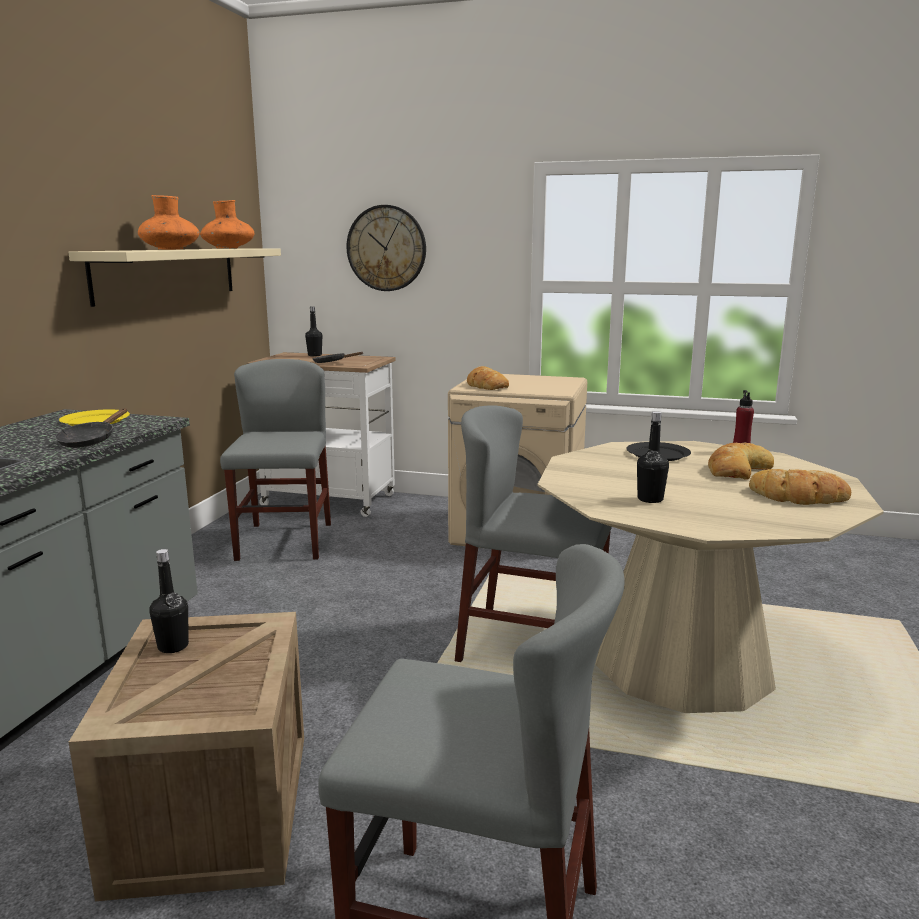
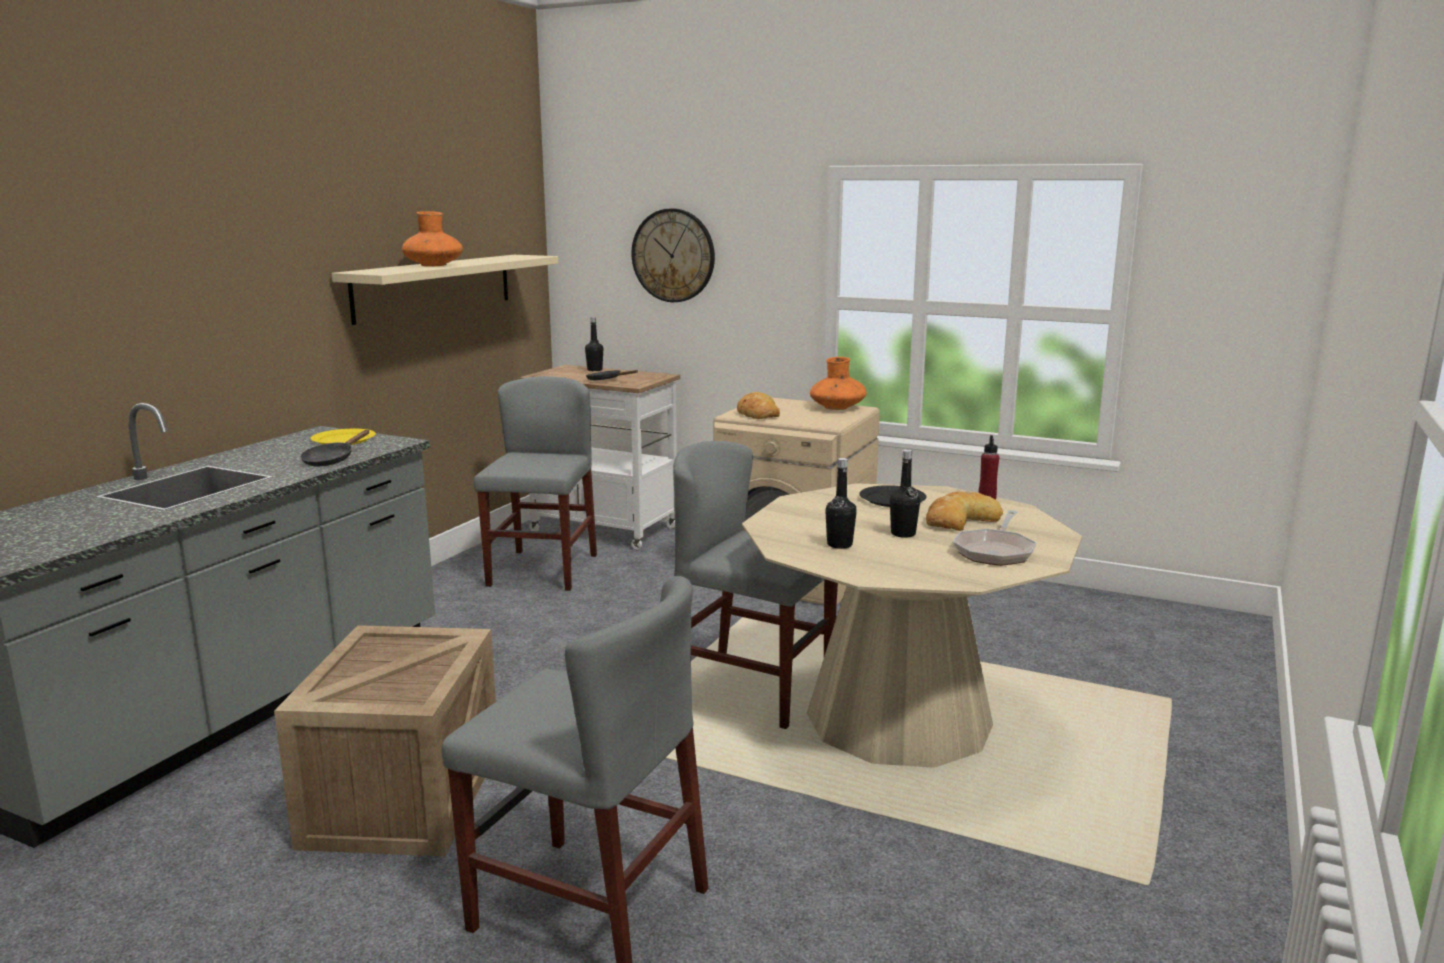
camera: 10 degrees right, 0 degrees up
black bottle [149,549,189,653] -> black bottle moved to [890,450,920,538]
orange vase [200,200,254,249] -> orange vase moved to [810,357,867,410]
bread [749,469,851,505] -> frying pan [953,510,1036,566]

